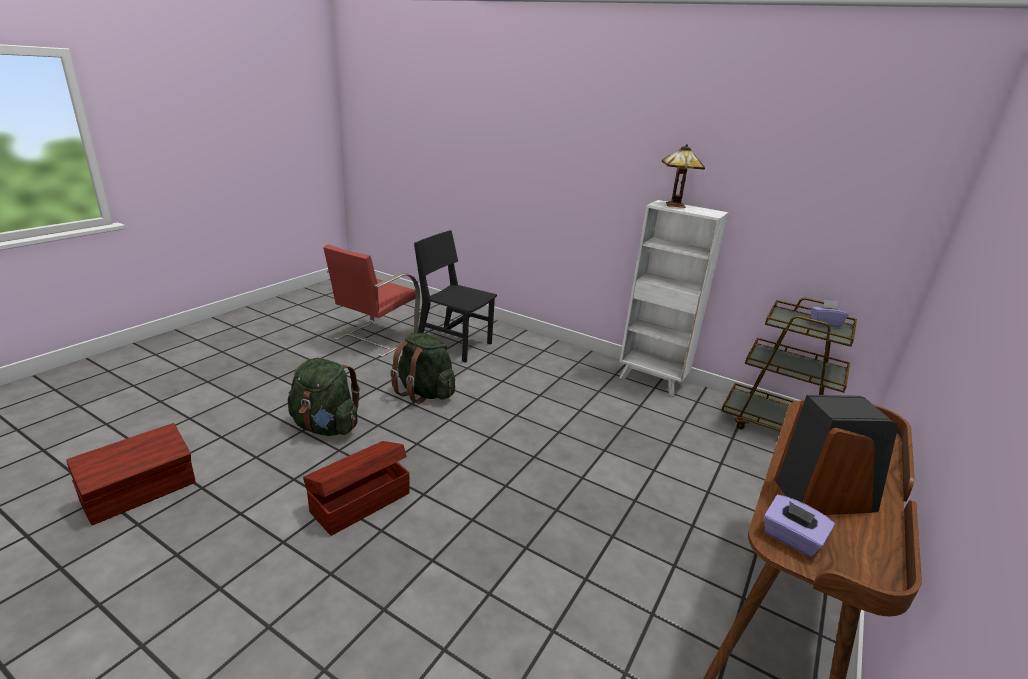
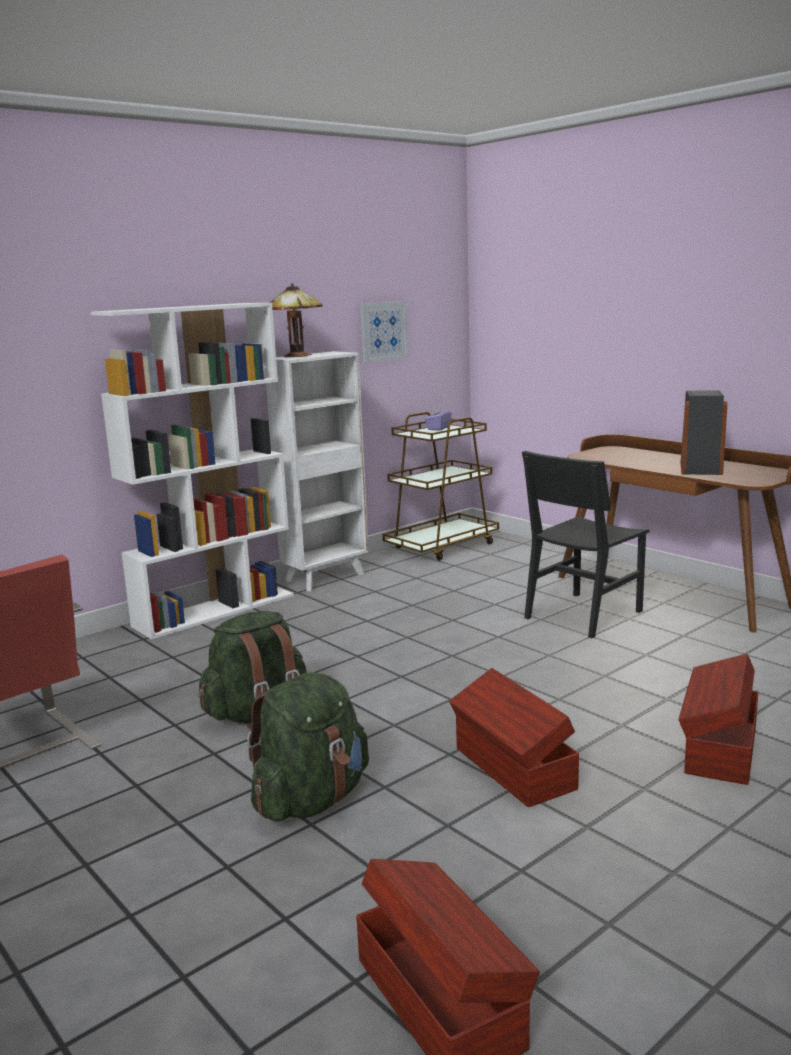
camera: 70 degrees left, 10 degrees down
black chair [414,231,497,363] -> black chair moved to [522,451,650,638]
purple tissue box [764,495,835,557] -> none
none -> white bookcase [91,303,294,639]
none -> picture [360,301,408,363]
none -> brown storage box [678,654,759,785]

